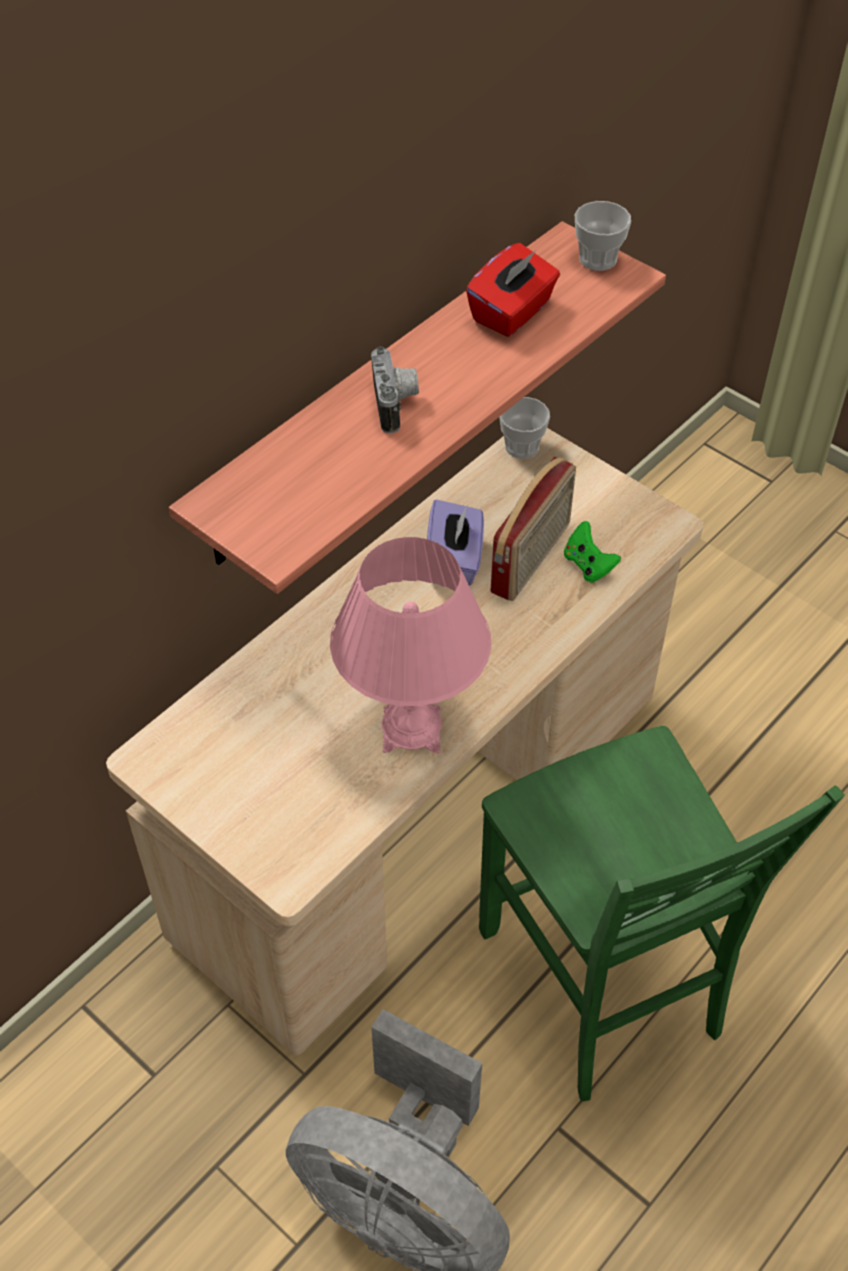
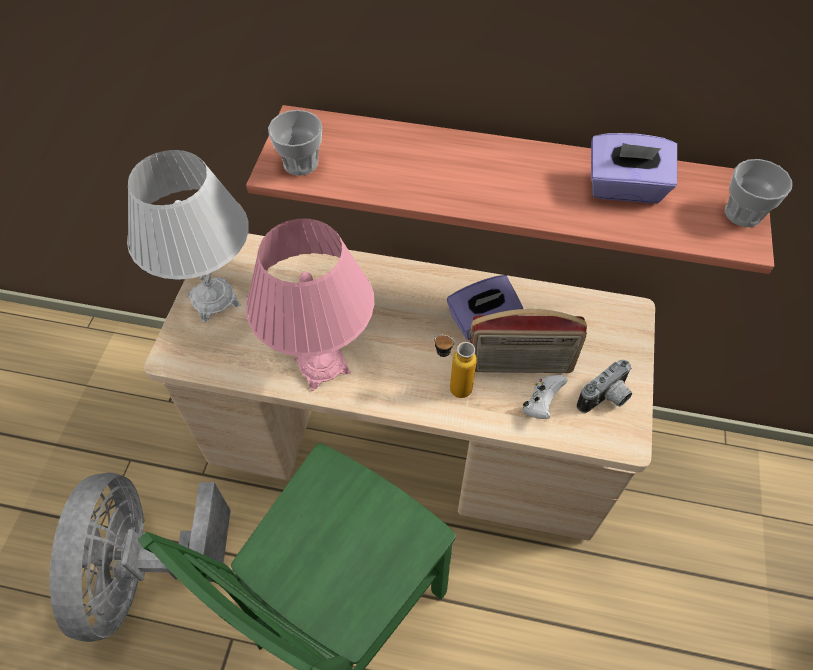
camera: 60 degrees right, 5 degrees up
camera [371,347,419,433] -> camera moved to [577,360,632,413]
red tissue box [466,243,560,337] -> purple tissue box [591,133,677,203]
cup [499,397,550,459] -> cup moved to [268,110,322,176]
green game controller [564,521,621,582] -> white game controller [523,375,568,419]
none -> white table lamp [127,150,249,323]
none -> bottle [434,334,477,398]

